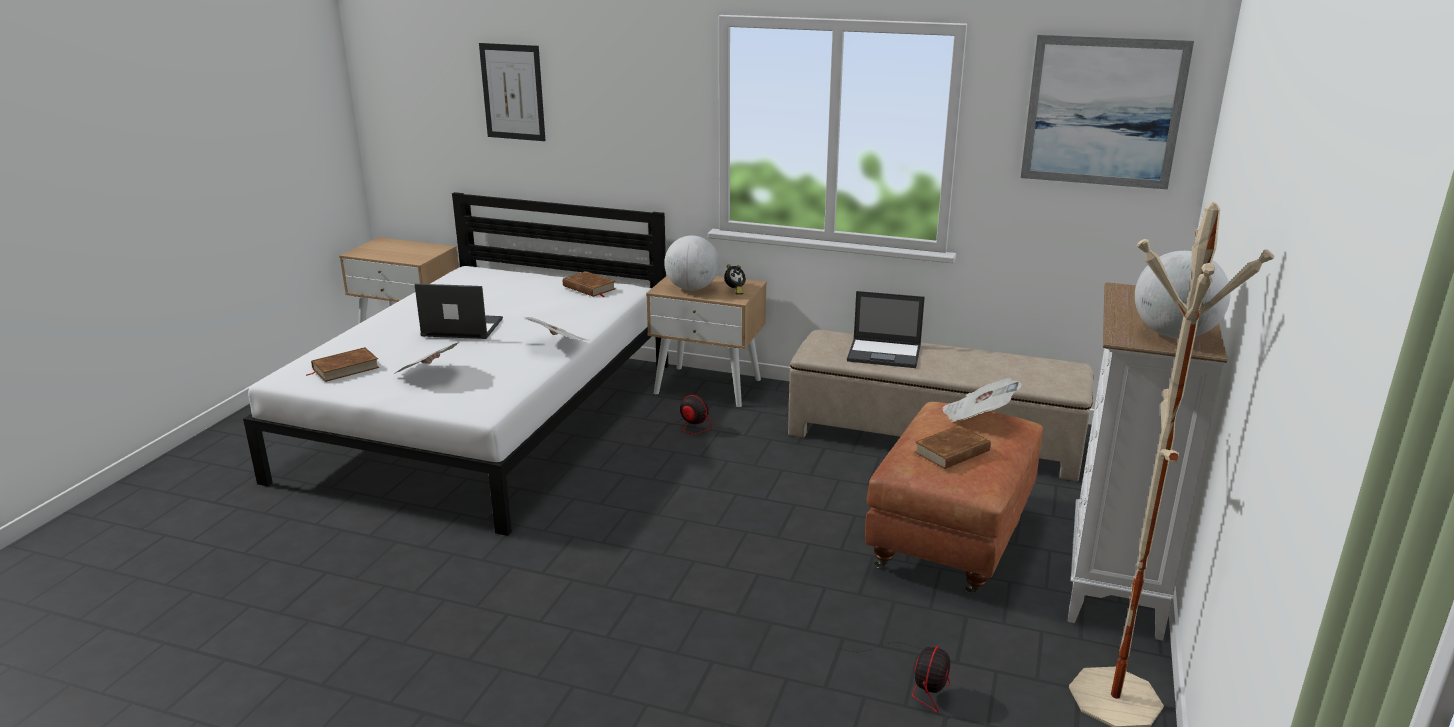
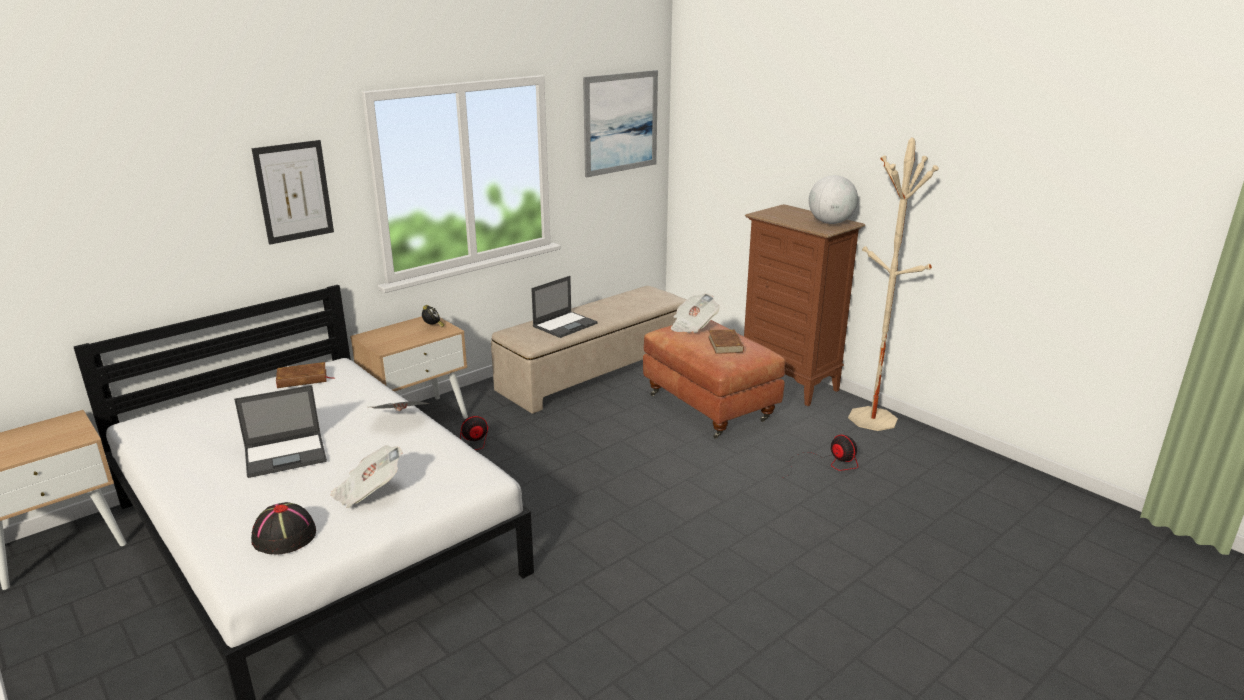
camera: 60 degrees left, 0 degrees up
brown book [306,347,379,382] -> black hat [251,502,316,555]
laptop [414,284,503,339] -> laptop turned 150 degrees counterclockwise [234,385,327,478]
picture [479,43,546,141] -> picture moved to [252,140,334,245]
globe [664,235,719,291] -> none
white dresser [1067,282,1227,641] -> brown dresser [744,204,865,406]

